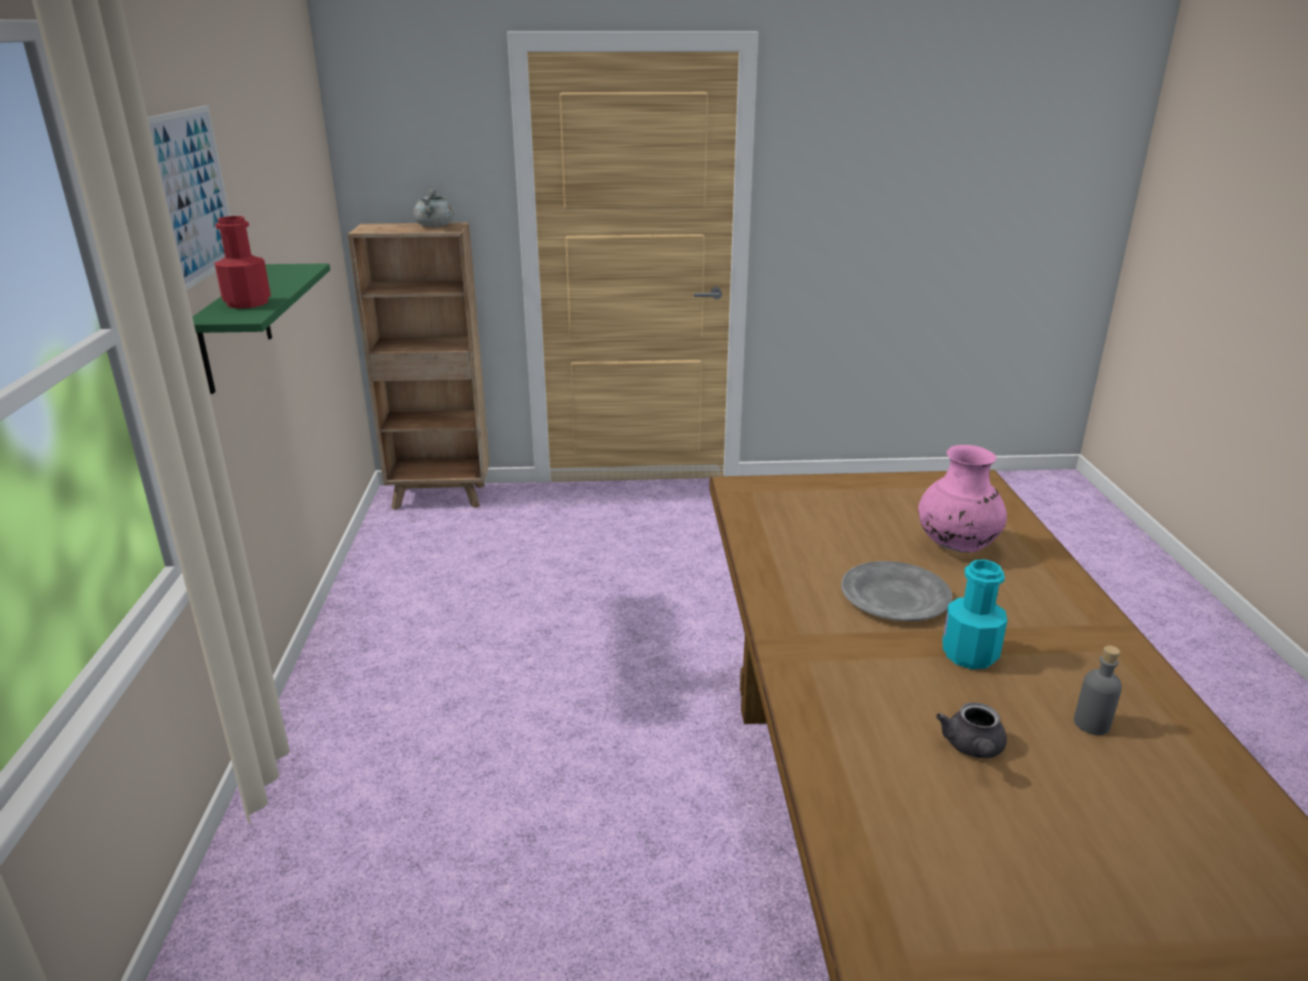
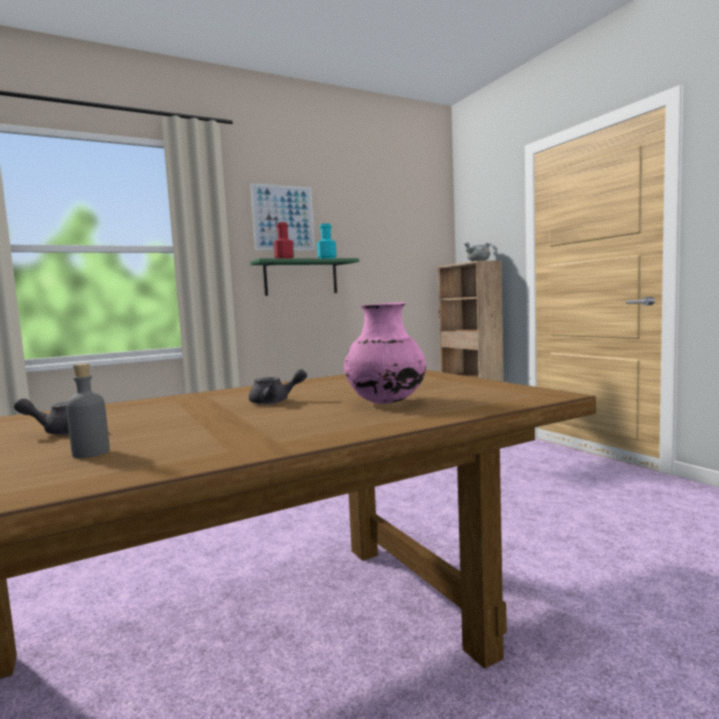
camera: 65 degrees right, 20 degrees down
grey plate [841,561,952,621] -> grey teapot [249,369,307,404]
turquoise bottle [942,560,1007,669] -> turquoise bottle moved to [317,224,337,258]

